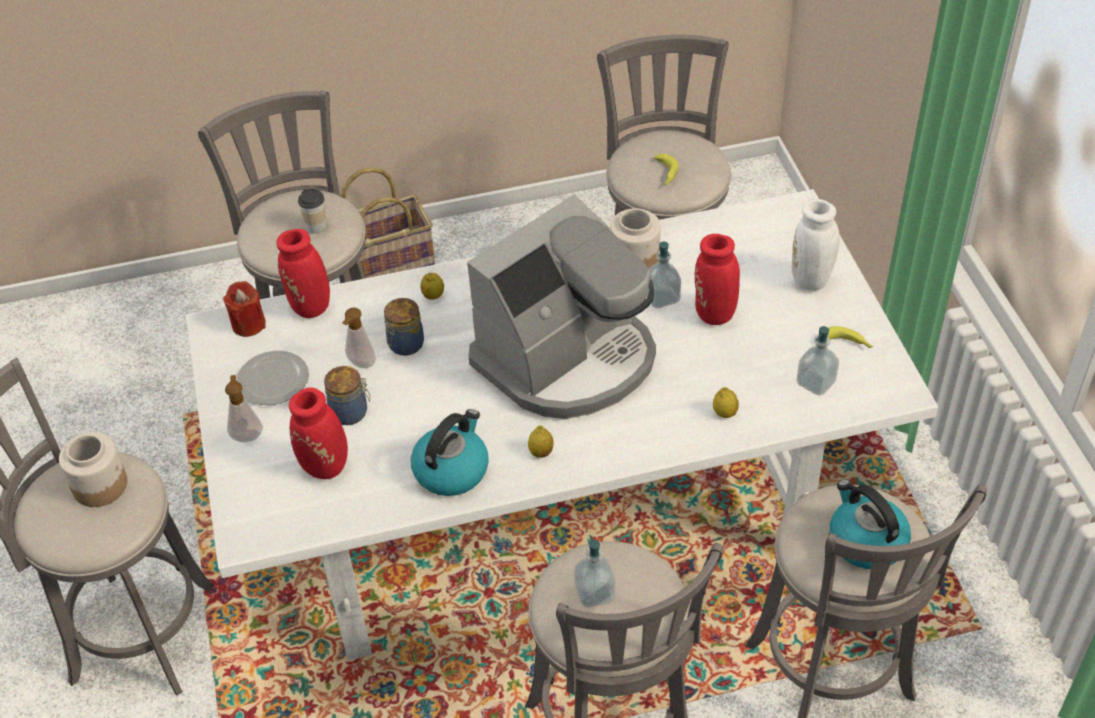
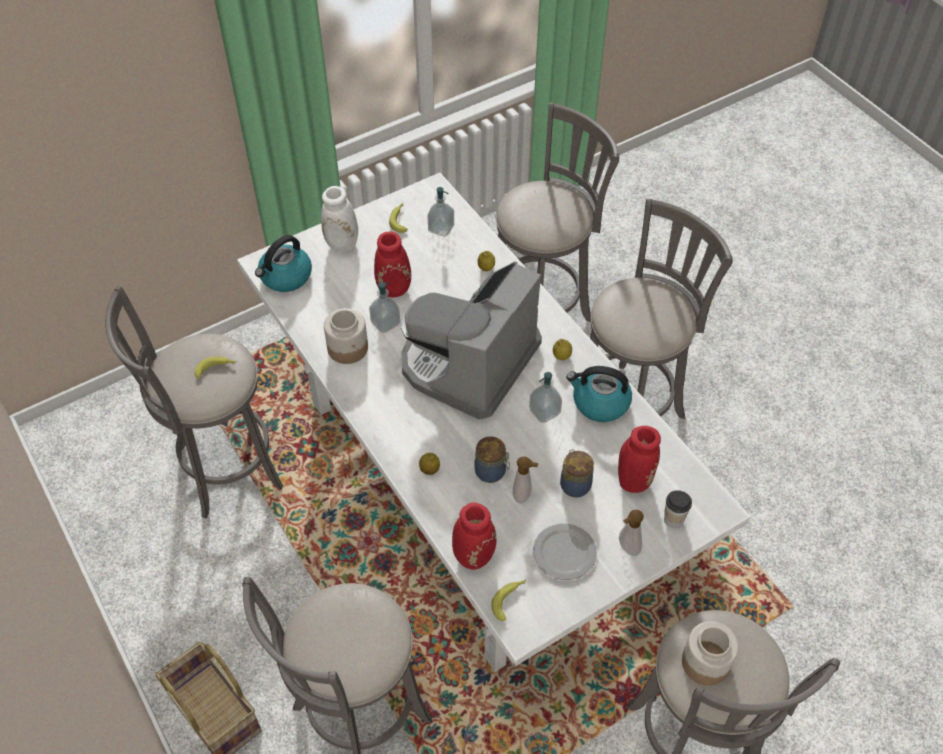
camera: 110 degrees left, 5 degrees up
red candle [223,281,266,337] -> banana [491,579,526,621]
cup [298,189,326,234] -> cup moved to [664,490,692,528]
coffee machine [467,195,656,419] -> coffee machine turned 90 degrees counterclockwise [401,261,542,420]
soap dispenser [574,535,615,608] -> soap dispenser moved to [529,372,562,423]
kettle [830,480,911,569] -> kettle moved to [255,235,312,292]

